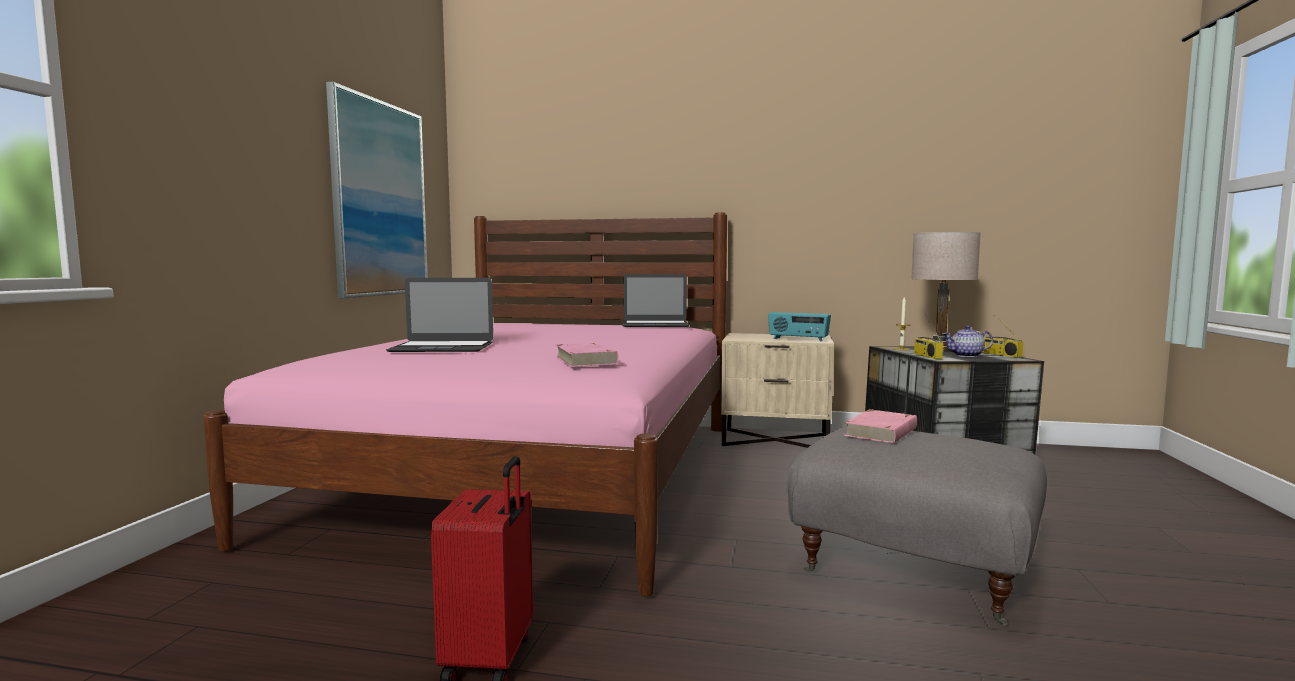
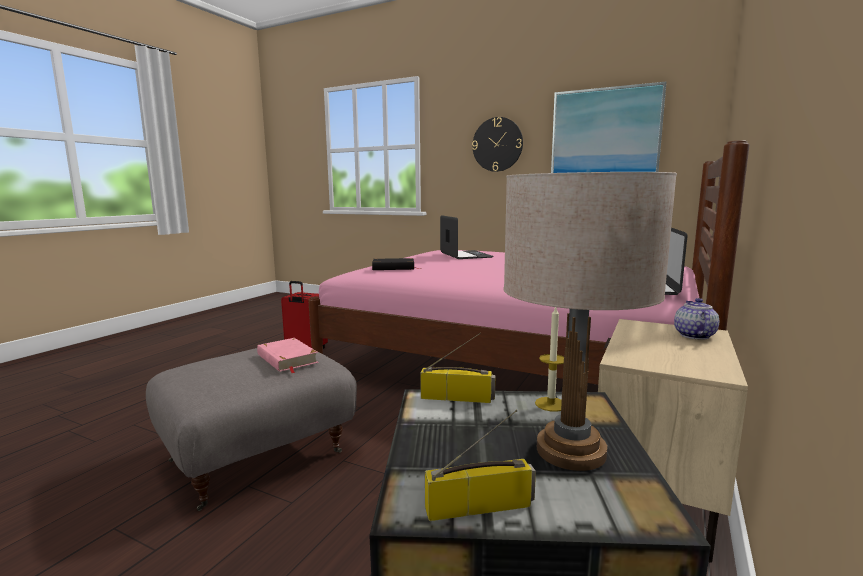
camera: 105 degrees right, 5 degrees up
laptop [386,278,493,352] -> laptop turned 150 degrees clockwise [440,215,494,259]
pink book [556,343,618,367] -> black book [372,258,421,270]
radio [768,312,831,342] -> none
teapot [943,326,993,357] -> teapot moved to [674,298,719,340]
none -> wall clock [472,117,523,172]

